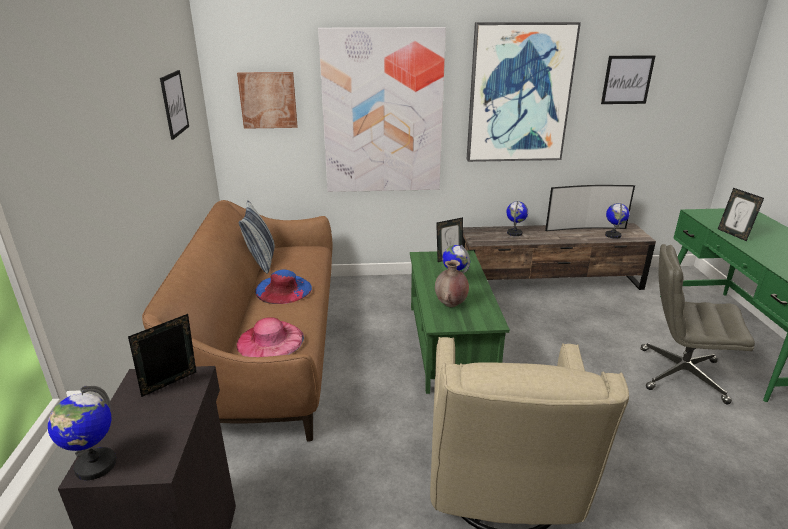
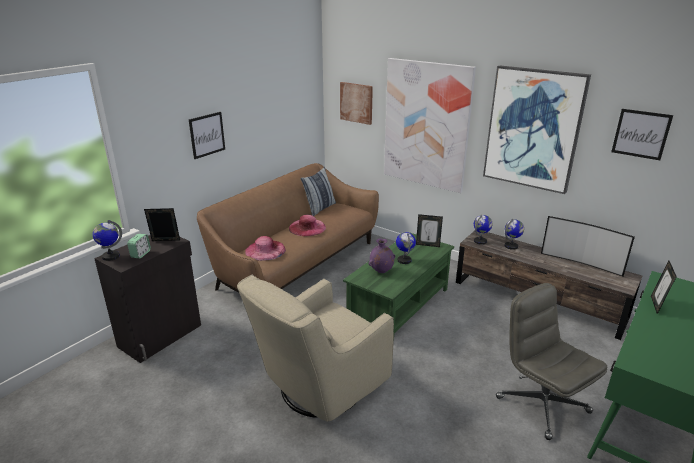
camera: 40 degrees right, 0 degrees up
picture [160,70,189,140] -> picture moved to [189,112,225,159]
blue hat [255,270,312,304] -> pink hat [289,215,326,236]
brown vase [435,260,469,307] -> purple vase [369,238,395,273]
globe [605,203,629,239] -> globe moved to [474,215,493,245]
none -> alarm clock [127,234,151,258]

